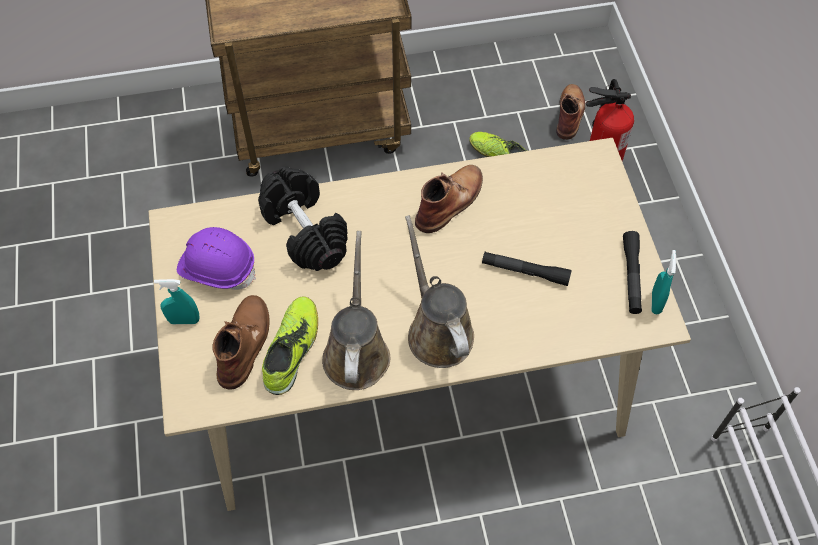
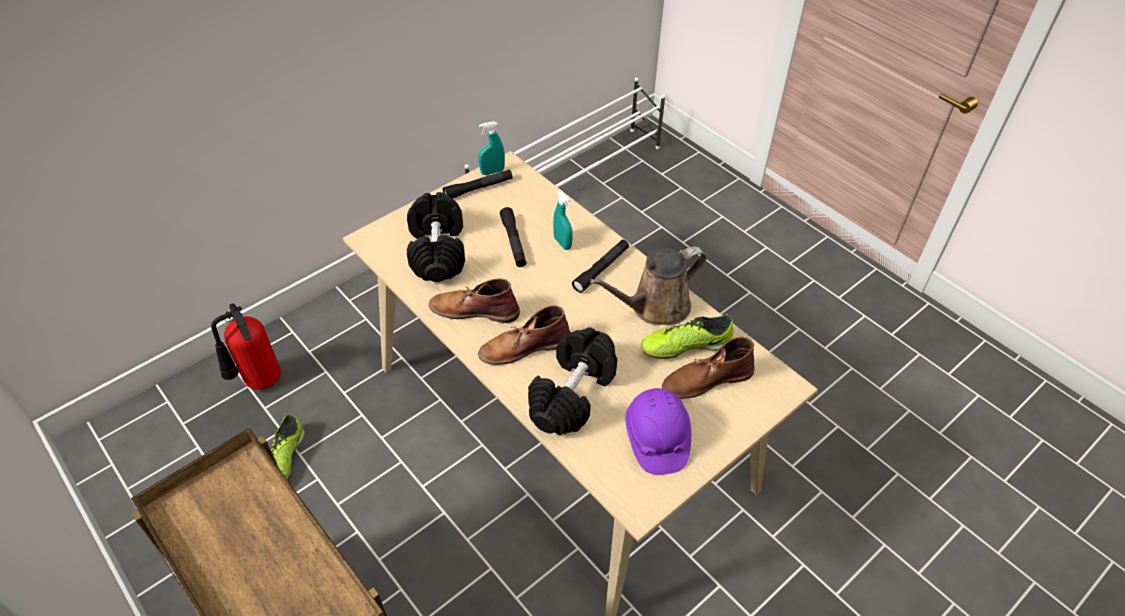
camera: 120 degrees left, 10 degrees down
turquoise spray bottle [154,279,200,324] -> turquoise spray bottle moved to [553,190,573,250]
brown watering can [405,215,474,368] -> black flashlight [572,240,629,293]
brown boot [556,84,585,140] -> brown boot moved to [478,305,571,365]
none -> black dumbbell [407,192,465,282]

